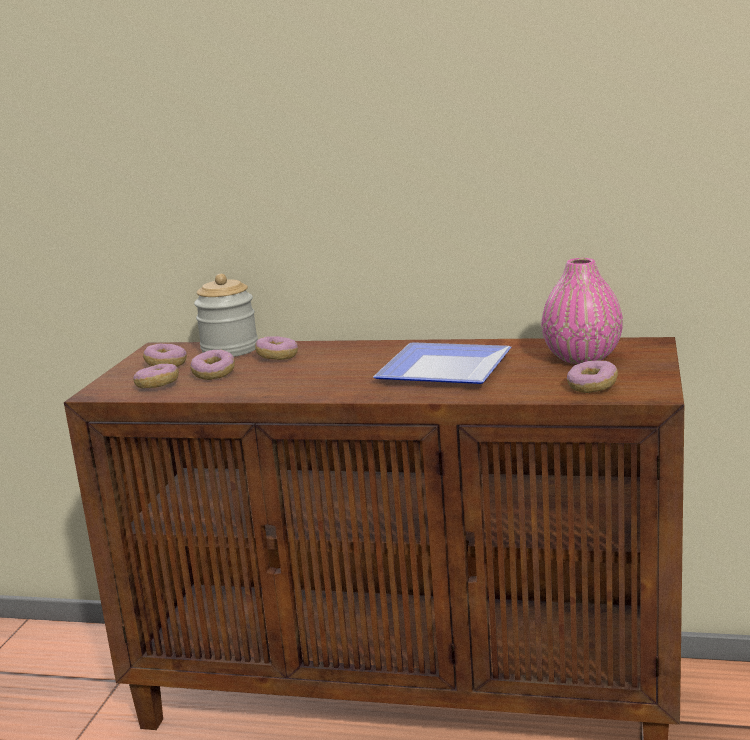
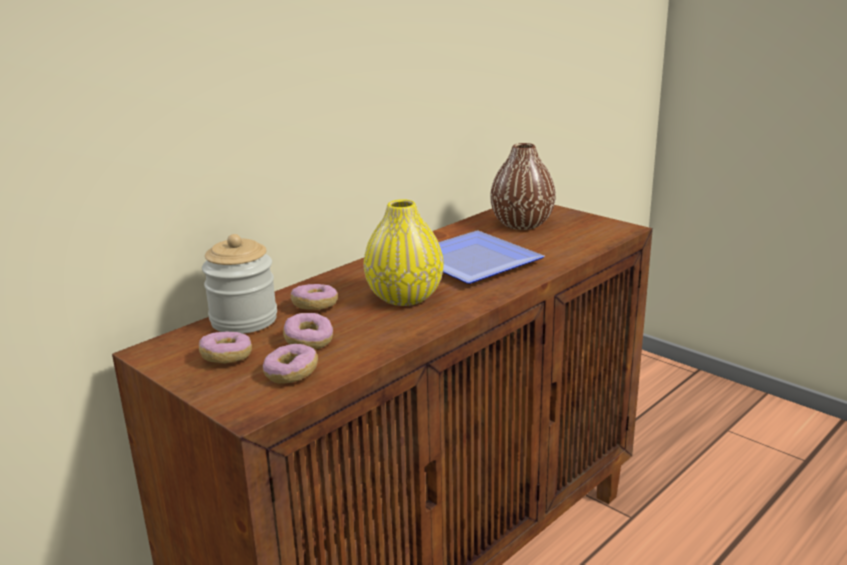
camera: 60 degrees left, 5 degrees up
pink vase [541,258,623,364] -> brown vase [490,143,556,230]
donut [567,361,618,393] -> none
none -> yellow vase [364,199,444,306]

